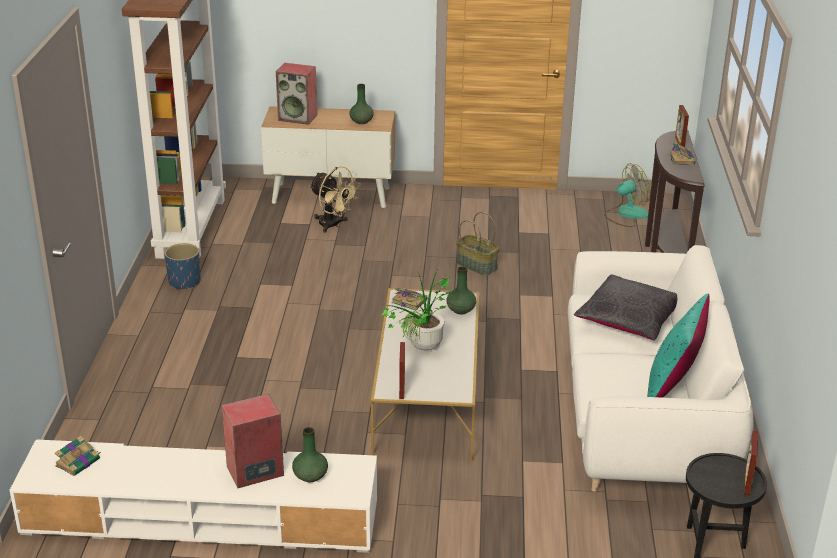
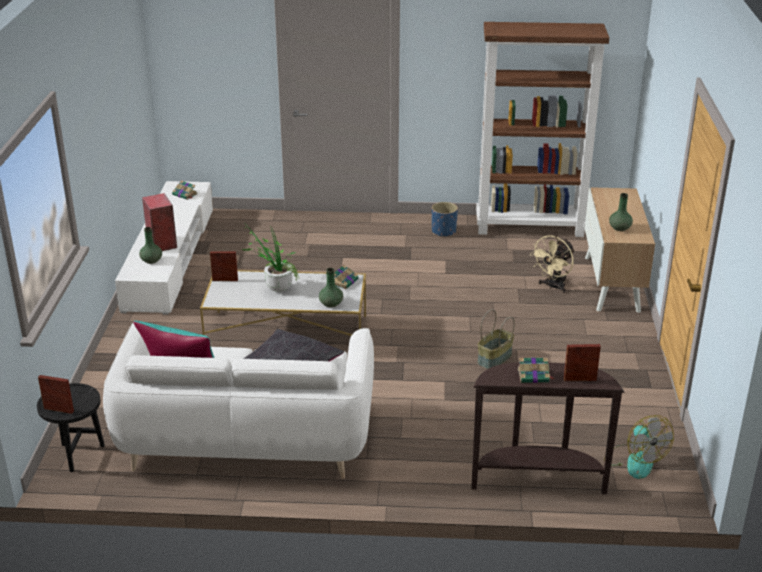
camera: 90 degrees right, 0 degrees up
speaker [276,63,317,125] -> none

